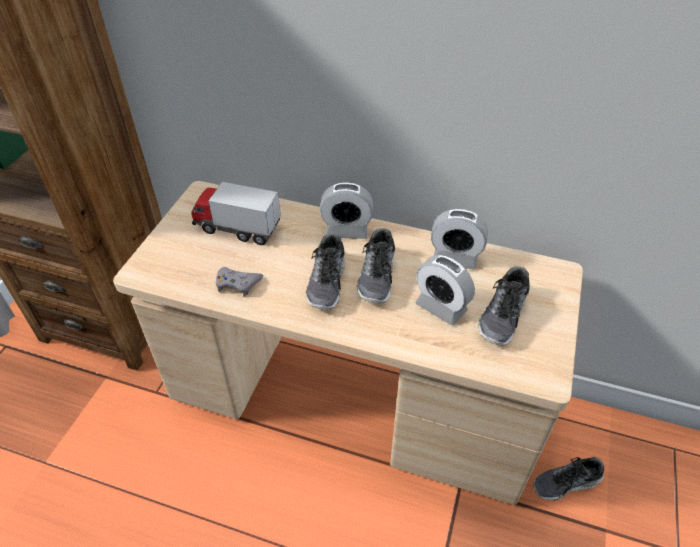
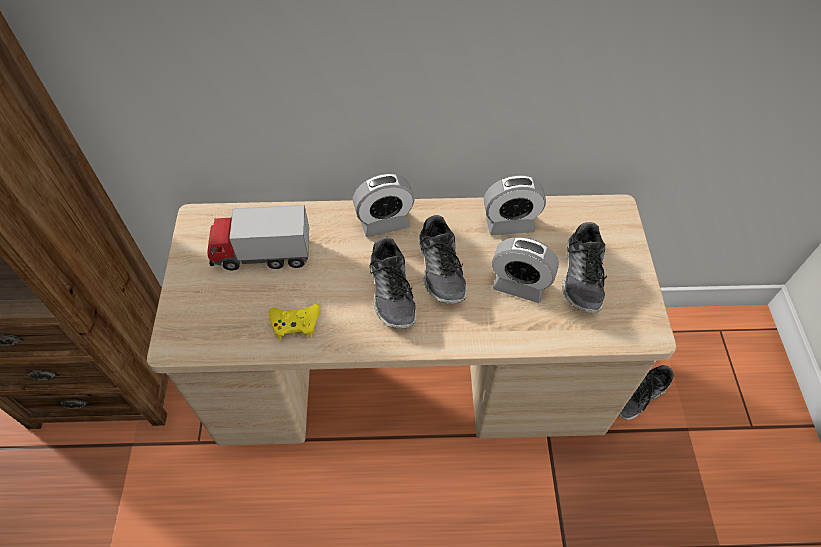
camera: 20 degrees left, 10 degrees up
grey game controller [216,267,263,297] -> yellow game controller [269,304,321,340]

